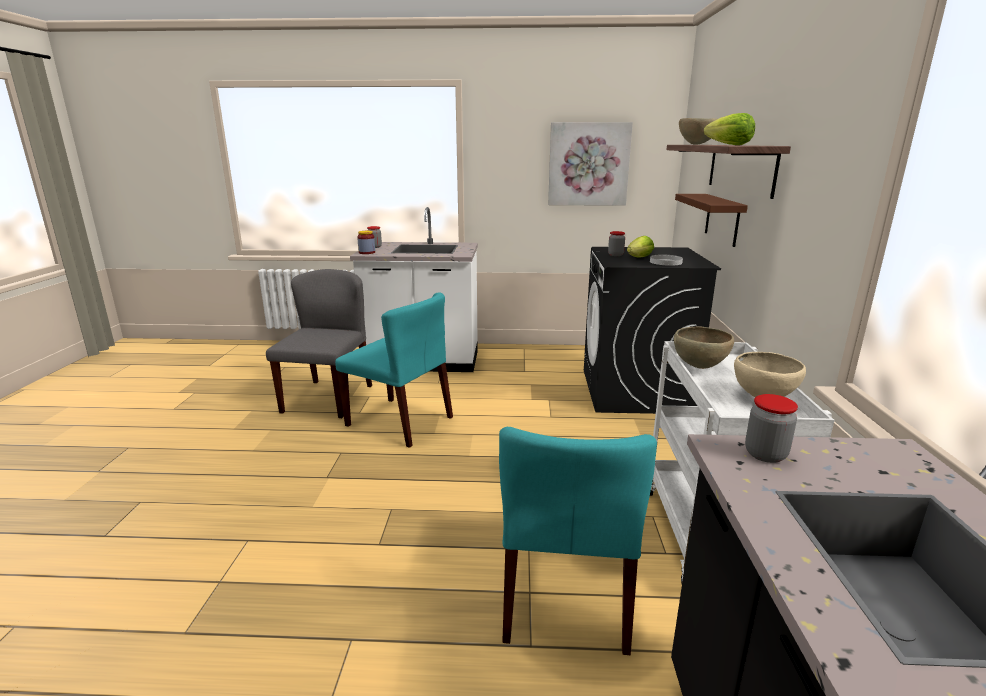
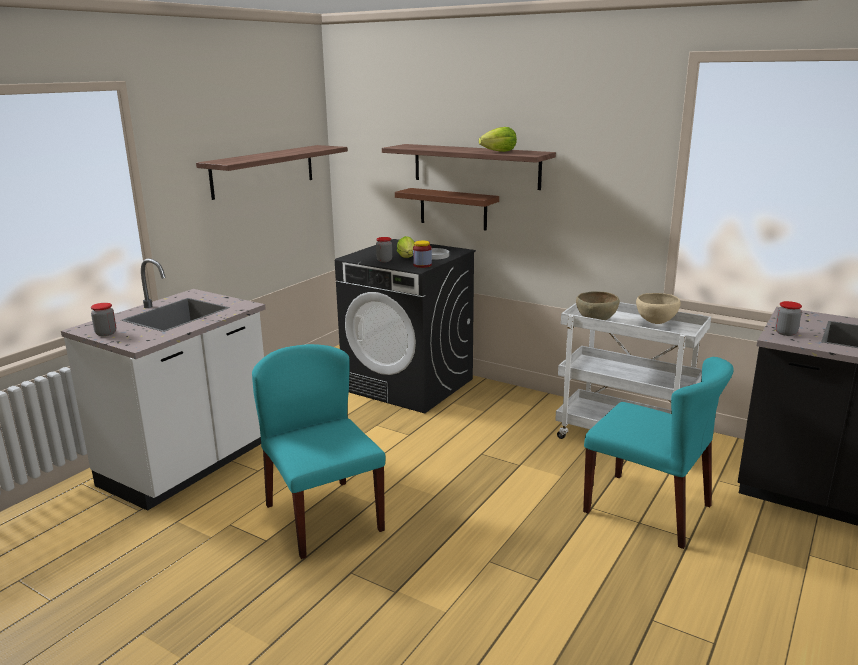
camera: 60 degrees left, 0 degrees up
grey chair [266,269,372,418] -> none
turquoise chair [335,292,453,448] -> turquoise chair turned 90 degrees counterclockwise [252,344,386,559]
jar [357,231,375,254] -> jar moved to [413,241,432,268]
picture [548,122,633,206] -> shelf [196,145,348,200]
brown bowl [679,118,717,145] -> none

